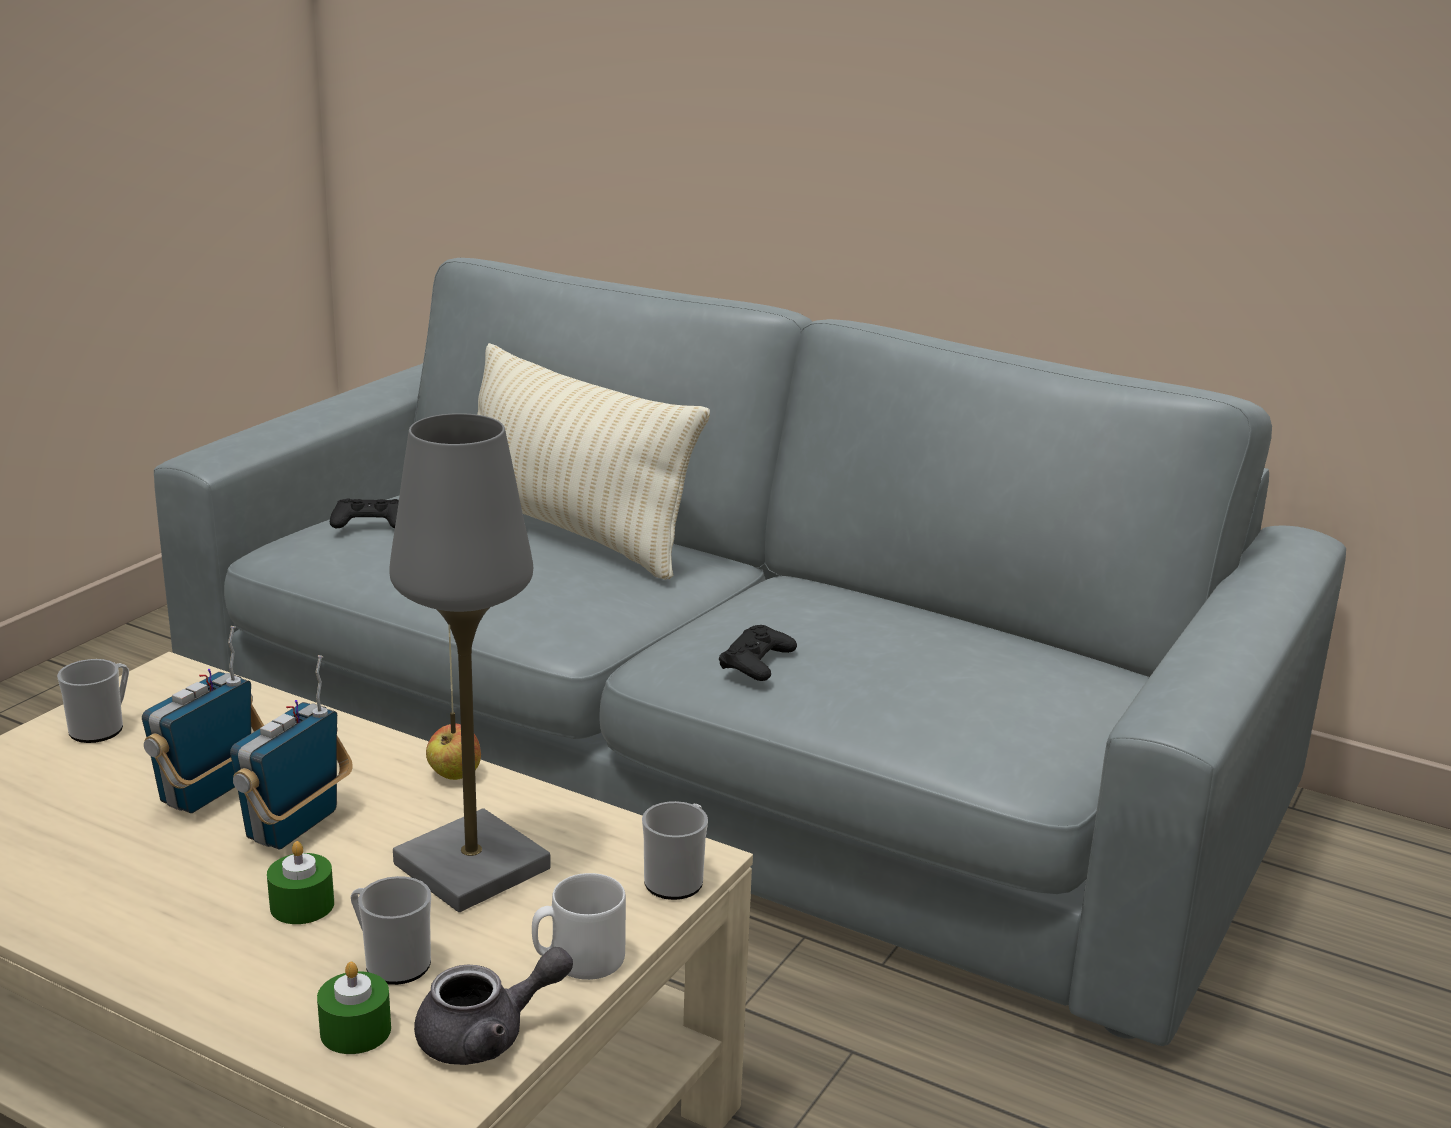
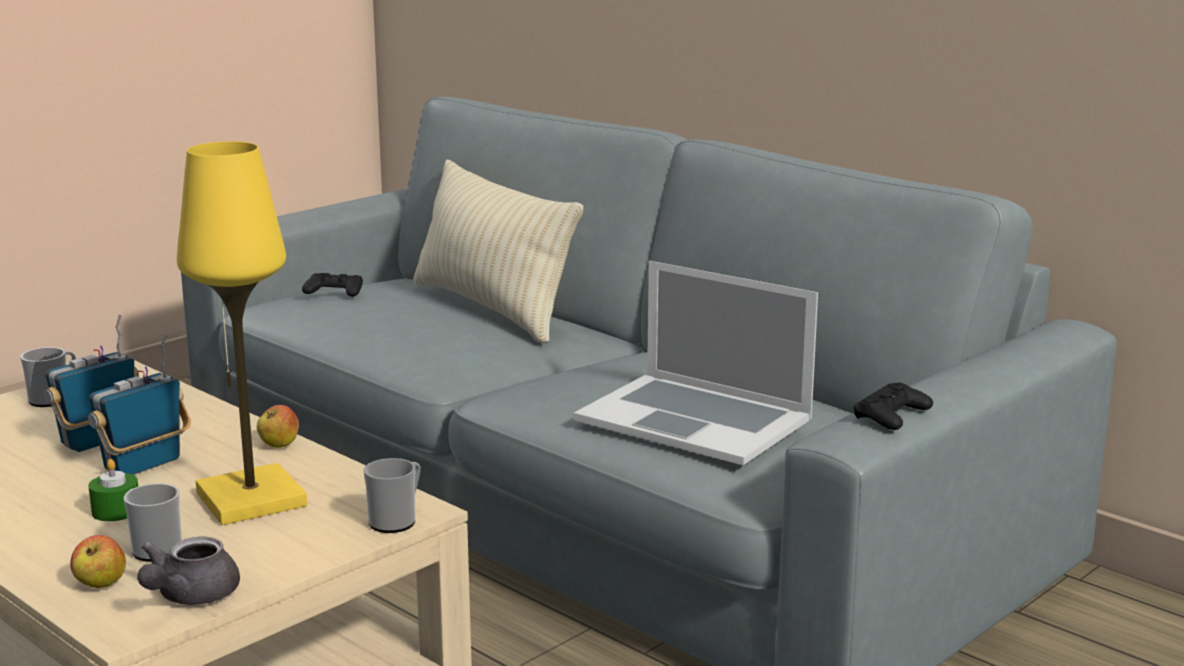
camera: 15 degrees right, 5 degrees down
green candle [317,962,391,1054] -> apple [70,535,126,588]
grey table lamp [389,413,551,912] -> yellow table lamp [177,141,307,525]
grey teapot [414,947,573,1065] -> grey teapot turned 120 degrees clockwise [137,537,240,605]
grey mug [532,873,626,980] -> none
black game controller [719,625,797,681] -> black game controller moved to [853,383,933,430]
none -> laptop [573,261,818,465]

